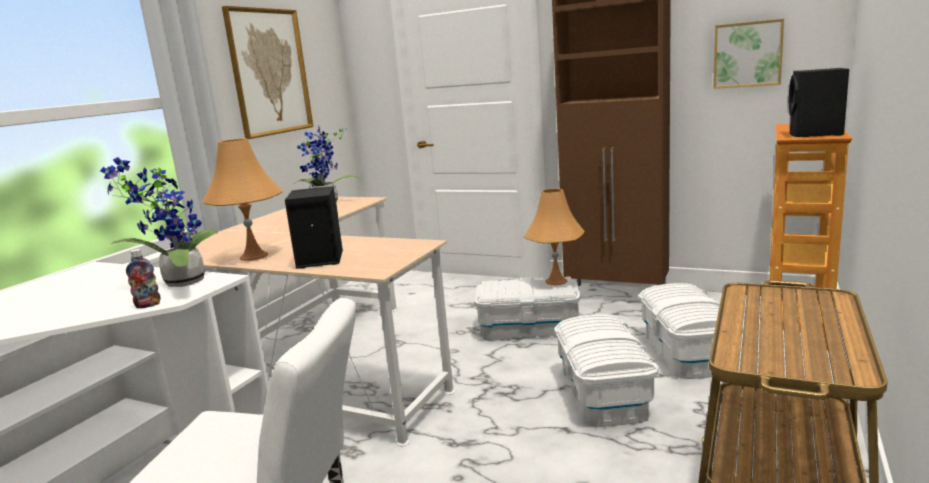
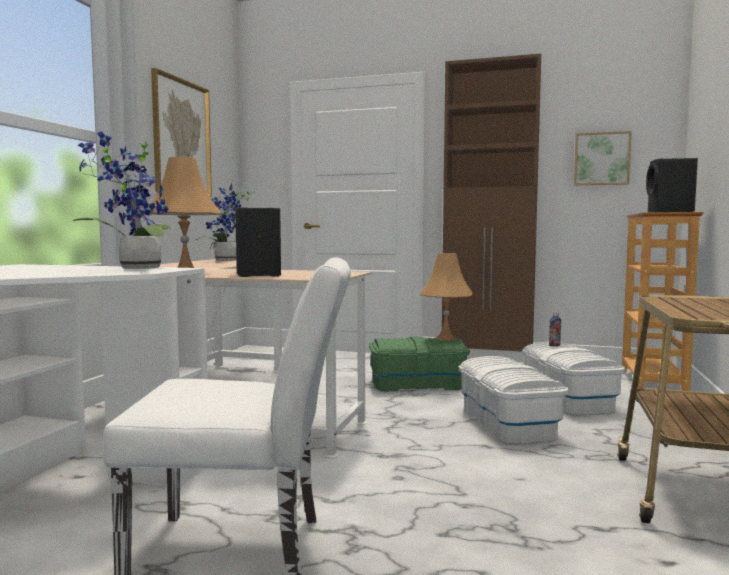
camera: 10 degrees left, 10 degrees down
bottle [126,249,161,308] -> bottle moved to [549,312,561,346]
white storage box [474,276,581,341] -> green storage box [369,337,470,392]

